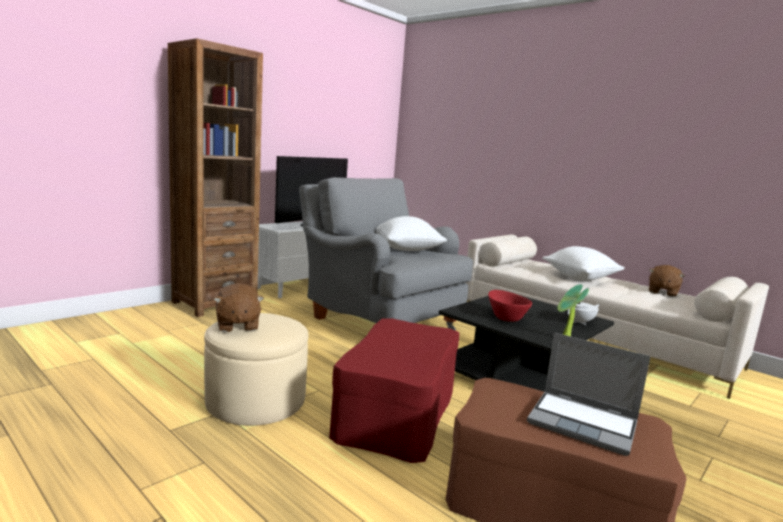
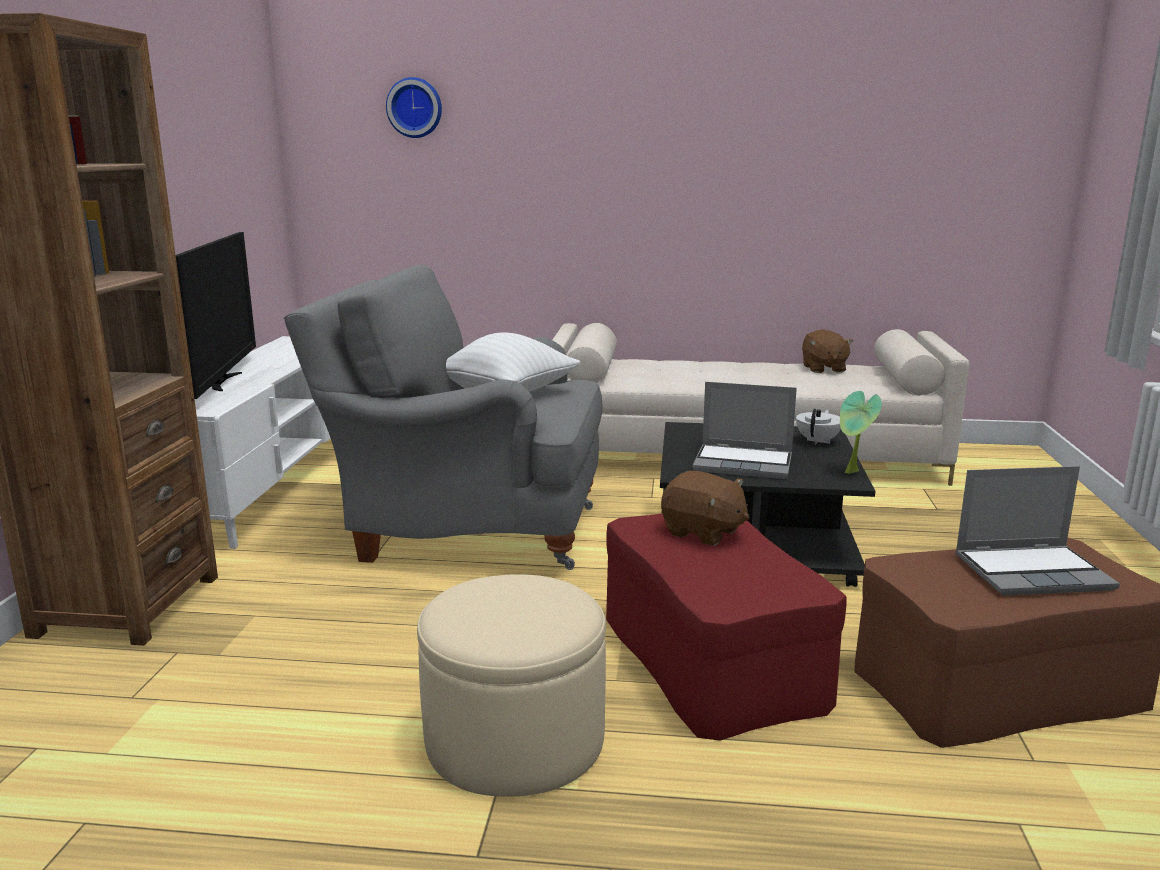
camera: 35 degrees left, 5 degrees up
brown plush toy [213,283,264,332] -> brown plush toy moved to [661,471,750,546]
red bowl [488,290,532,322] -> laptop [693,382,797,479]
white pillow [542,246,625,281] -> none
none -> wall clock [386,77,442,138]

